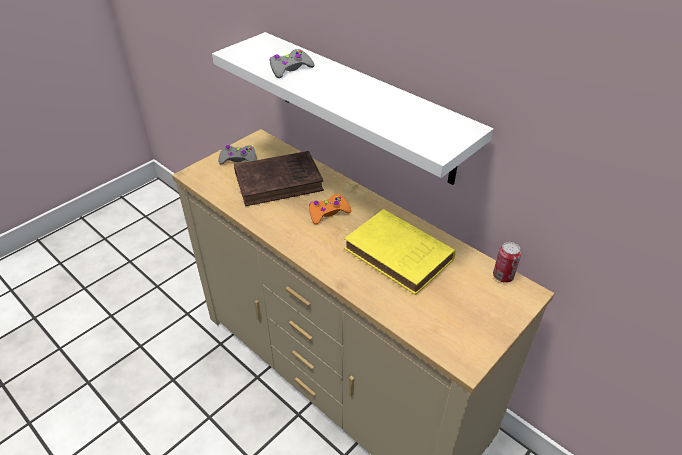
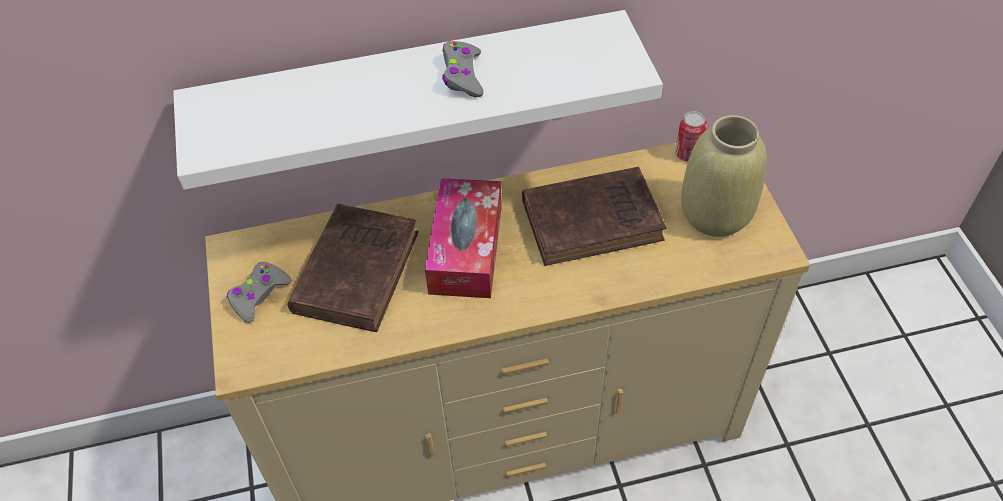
camera: 55 degrees left, 10 degrees up
grey game controller [270,49,315,78] -> grey game controller moved to [442,41,484,97]
orange game controller [309,194,351,224] -> tissue box [425,178,502,298]
yellow book [344,209,456,295] -> brown book [522,167,666,266]
none -> beige vase [681,115,767,237]

